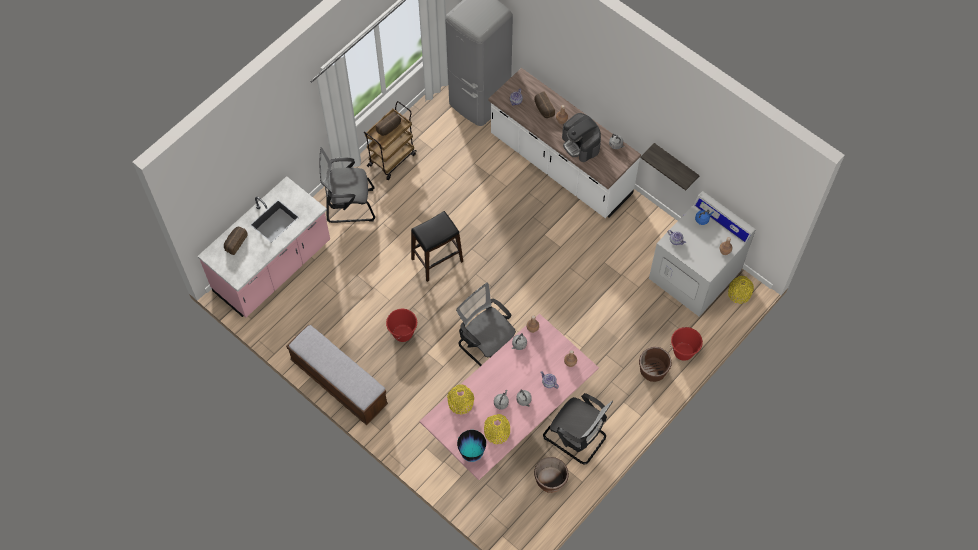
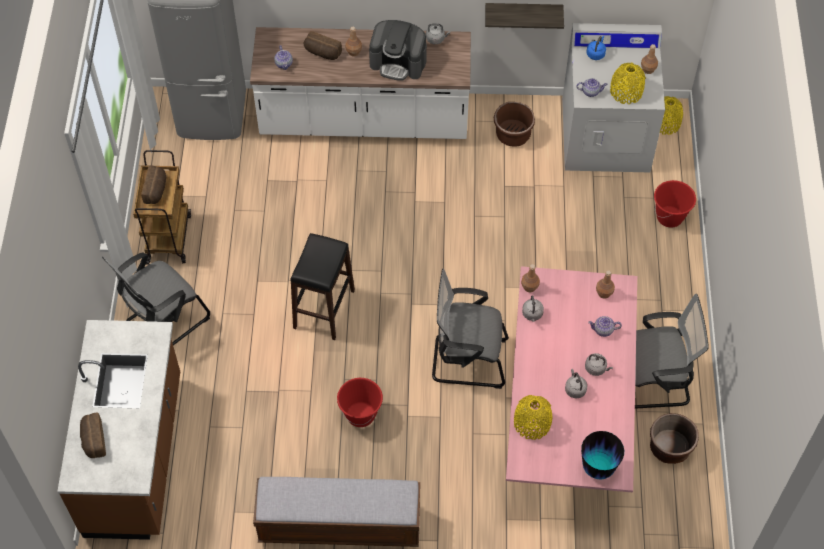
camera: 40 degrees left, 5 degrees down
pink counter [198,176,330,317] -> brown counter [57,320,180,540]
yellow vase [484,414,510,444] -> yellow vase moved to [610,63,646,104]
brown planter [639,347,672,382] -> brown planter moved to [494,102,535,147]

